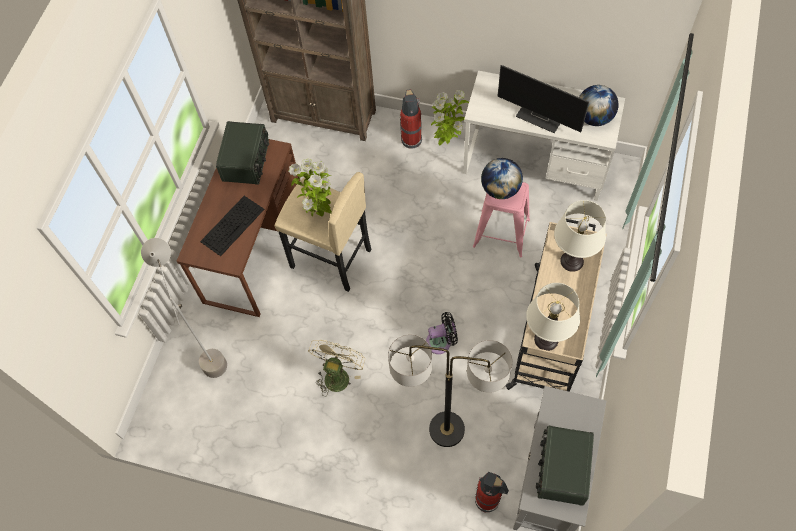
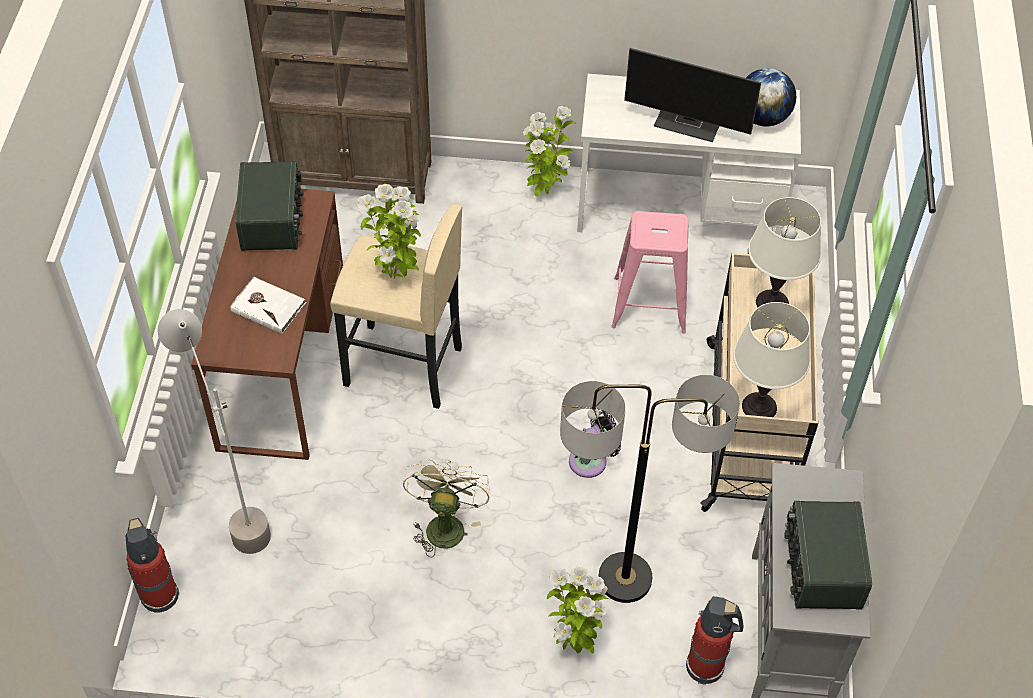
camera: 15 degrees left, 10 degrees down
keyboard [200,196,264,256] -> white book [230,277,307,334]
fire extinguisher [400,89,422,149] -> fire extinguisher moved to [126,518,179,612]
globe [481,158,523,199] -> none
none -> potted plant [547,567,609,654]

